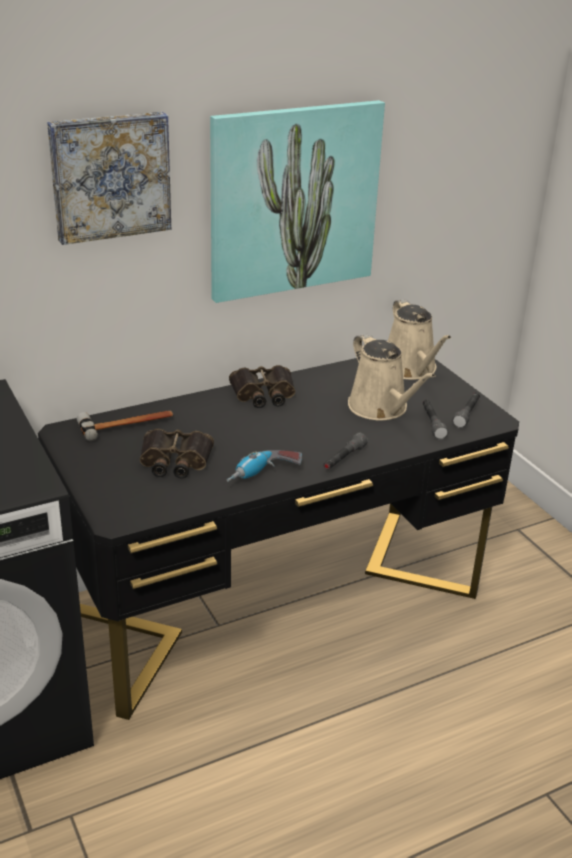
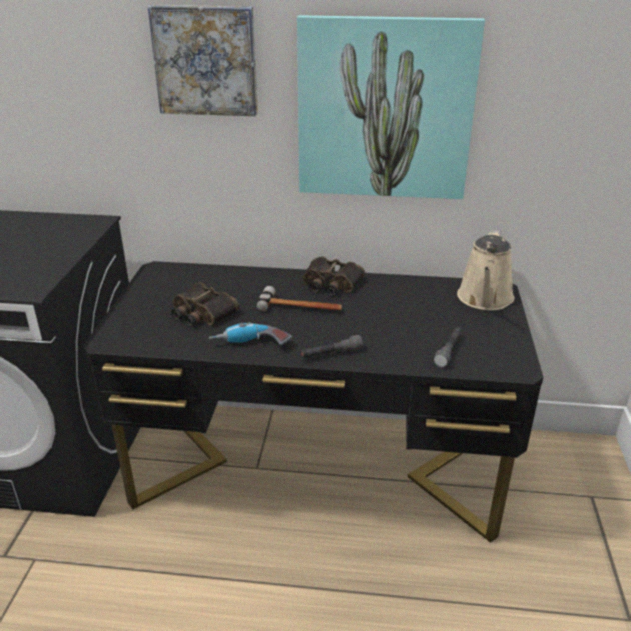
camera: 35 degrees right, 0 degrees up
hammer [77,410,173,441] -> hammer moved to [257,286,342,311]
beige watering can [348,333,436,420] -> none
grey flashlight [452,392,480,428] -> none

